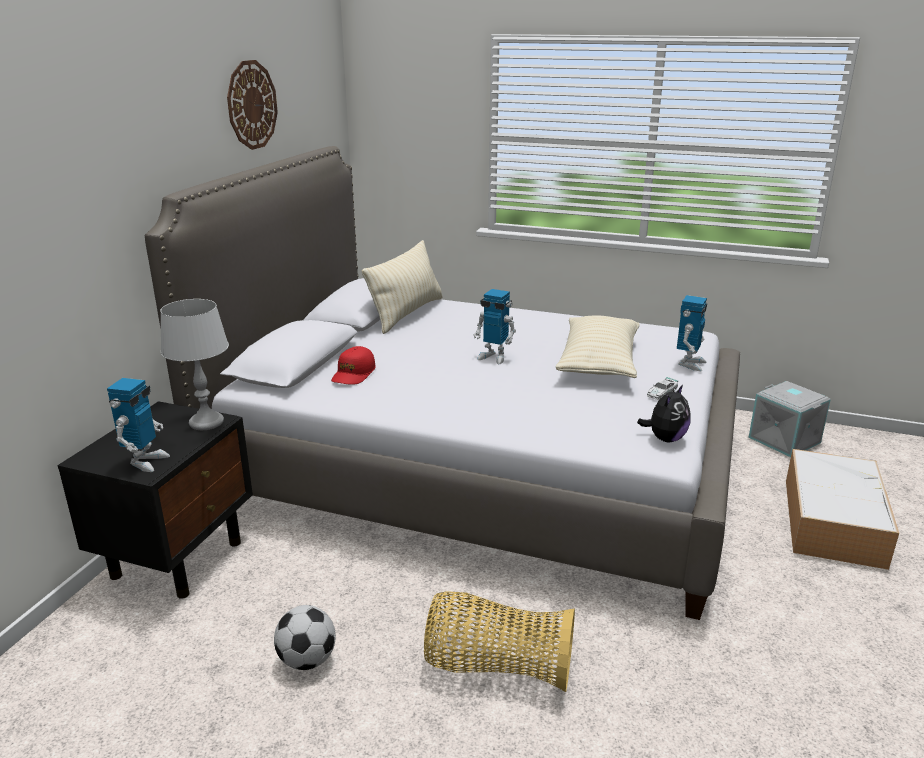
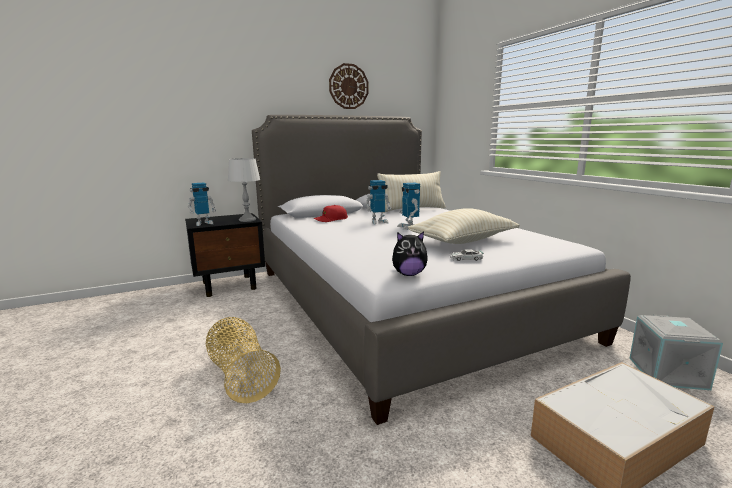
camera: 45 degrees right, 10 degrees down
football [274,605,336,670] -> none
toy robot [677,295,707,371] -> toy robot moved to [365,180,392,224]

